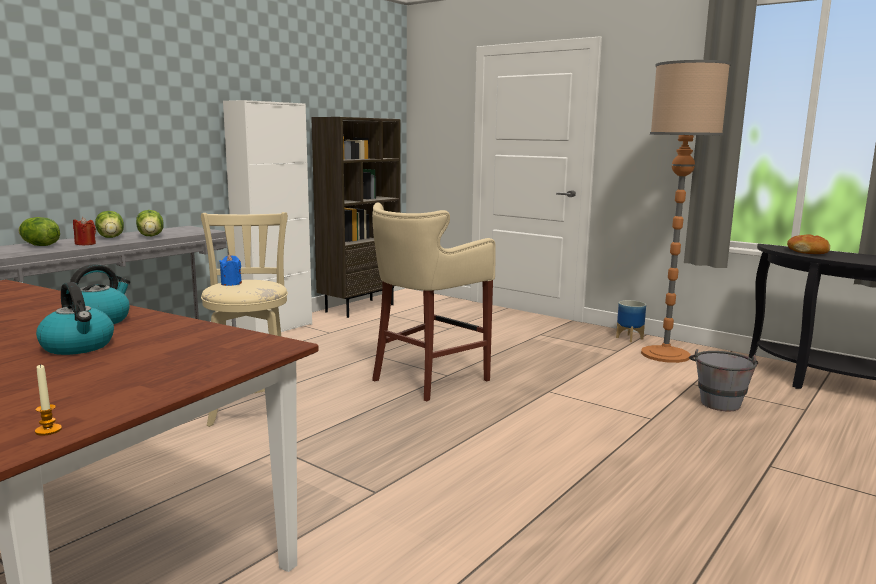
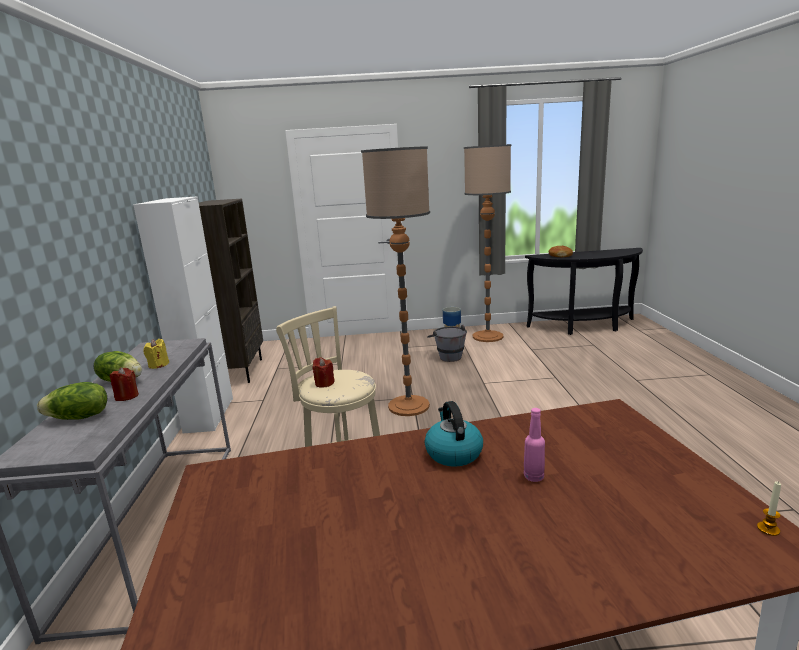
camera: 40 degrees left, 5 degrees up
kettle [36,282,114,355] -> pink bottle [524,408,545,482]
lettuce [136,210,164,236] -> yellow candle [144,339,169,369]
blue candle [219,255,242,286] -> red candle [312,357,335,388]
beige stool [372,202,496,402] -> floor lamp [361,146,430,416]
grey bucket [689,349,758,411] -> grey bucket moved to [427,325,467,362]

